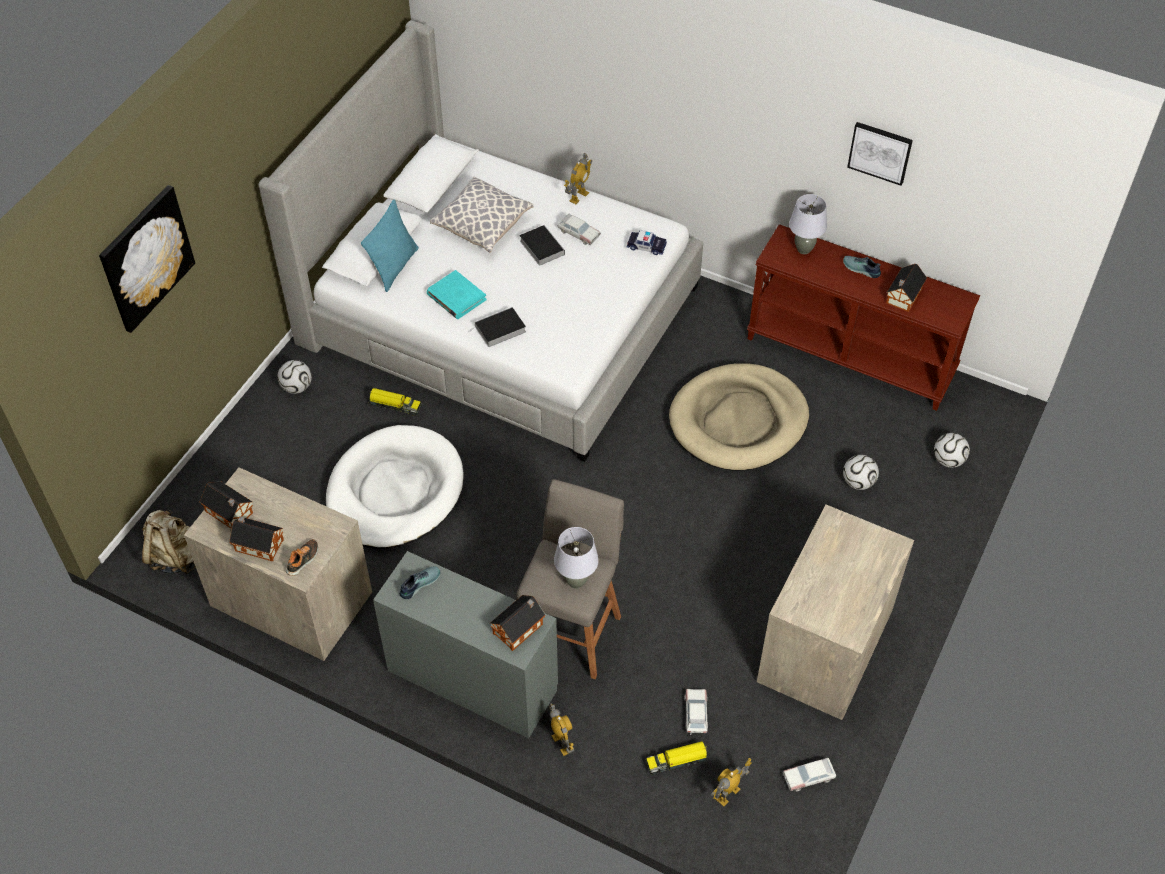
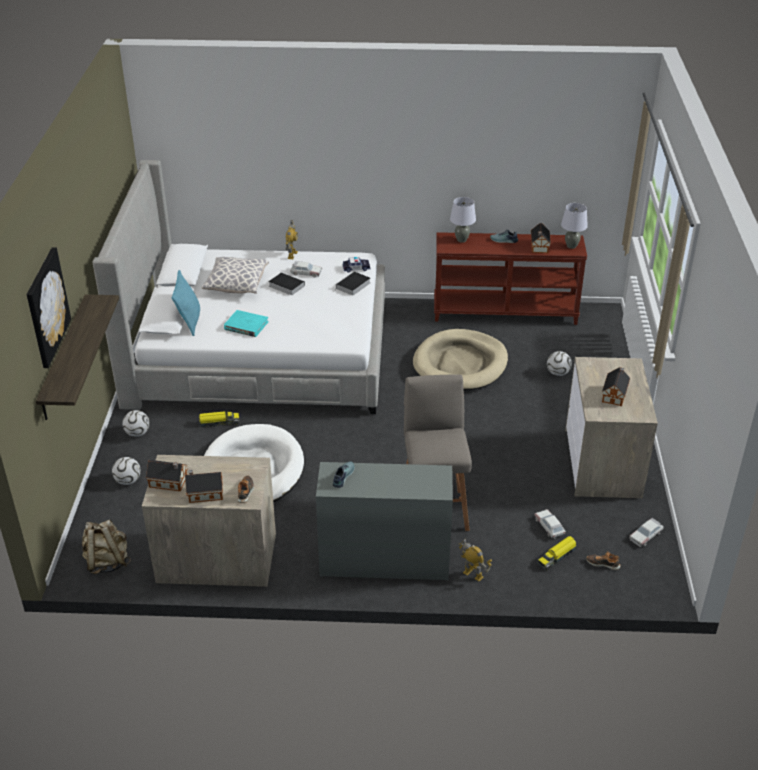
camera: 25 degrees left, 15 degrees down
book [469,307,526,347] -> book moved to [334,272,370,296]
toy house [490,595,545,651] -> toy house moved to [602,367,630,406]
grey table lamp [554,527,599,589] -> grey table lamp moved to [561,203,588,249]
toy robot [711,758,752,807] -> shoe [586,551,621,570]
picture [847,122,913,186] -> none
football [934,433,970,468] -> football moved to [112,457,141,485]
none -> shelf [36,294,119,420]

